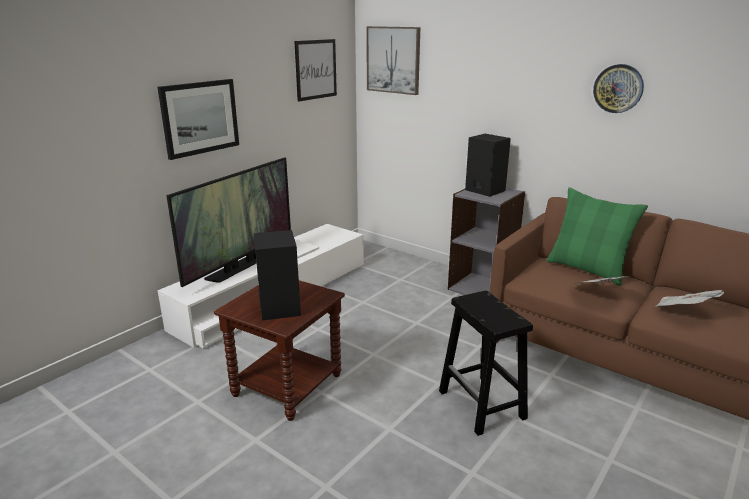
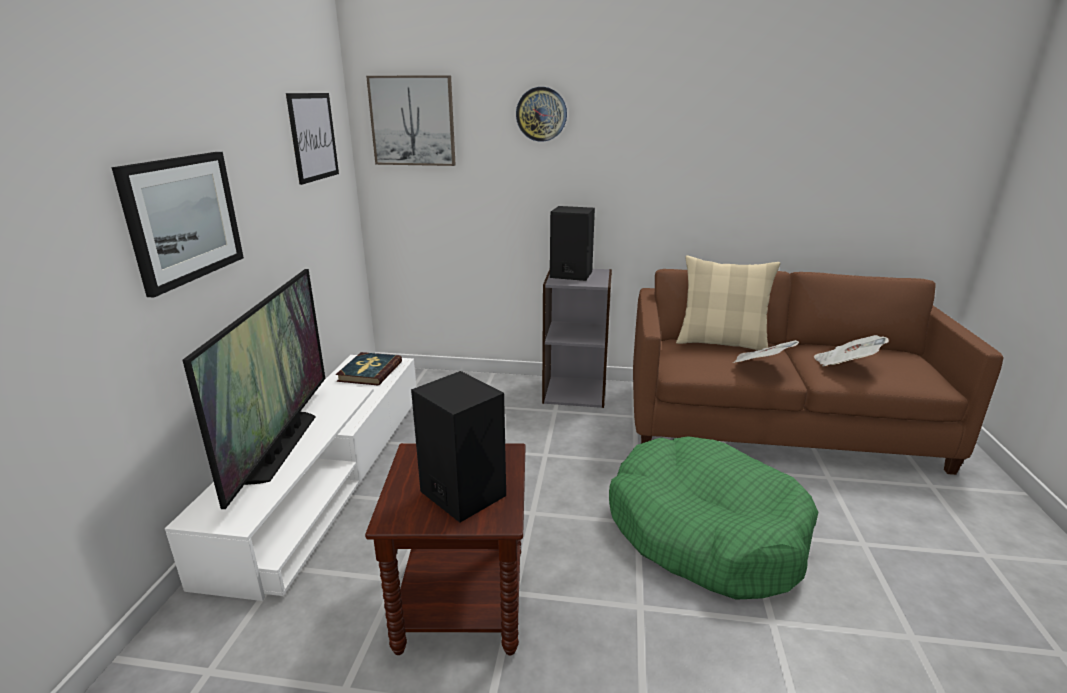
camera: 30 degrees left, 0 degrees up
black stool [439,291,533,436] -> green dog bed [609,436,818,600]
green pillow [546,187,648,286] -> beige pillow [676,255,781,351]
wall clock [593,64,644,113] -> wall clock moved to [516,87,567,142]
none -> book [336,352,402,386]

